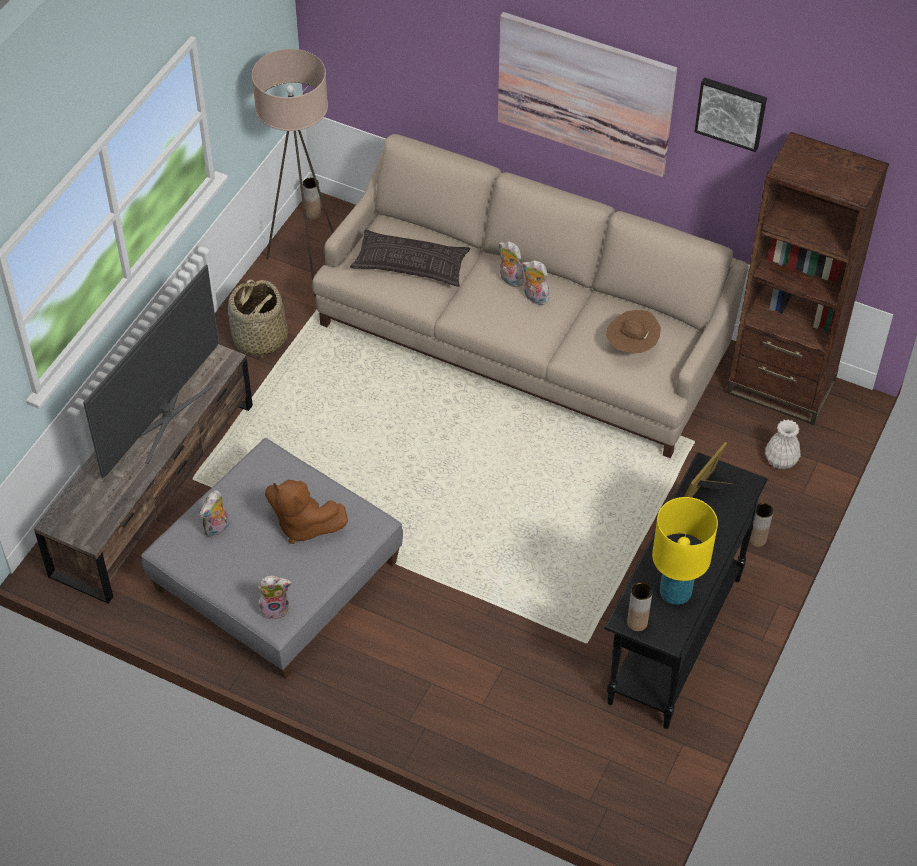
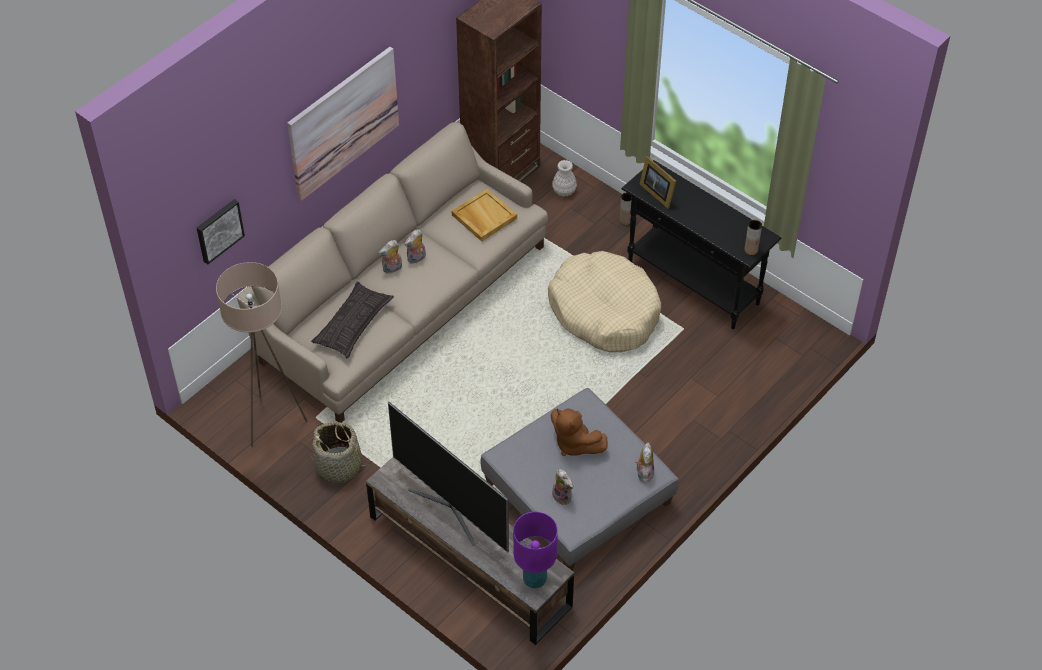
camera: 75 degrees left, 0 degrees up
brown plush toy [265,480,348,544] -> brown plush toy turned 90 degrees clockwise [550,408,608,456]
brown vase [303,178,321,220] -> none
brown hat [606,310,661,353] -> beige tray [452,189,517,242]
yellow table lamp [652,497,718,605] -> none
picture [694,78,767,152] -> picture moved to [197,199,245,264]
none -> purple table lamp [513,512,558,588]
none -> beige dog bed [548,251,661,352]

